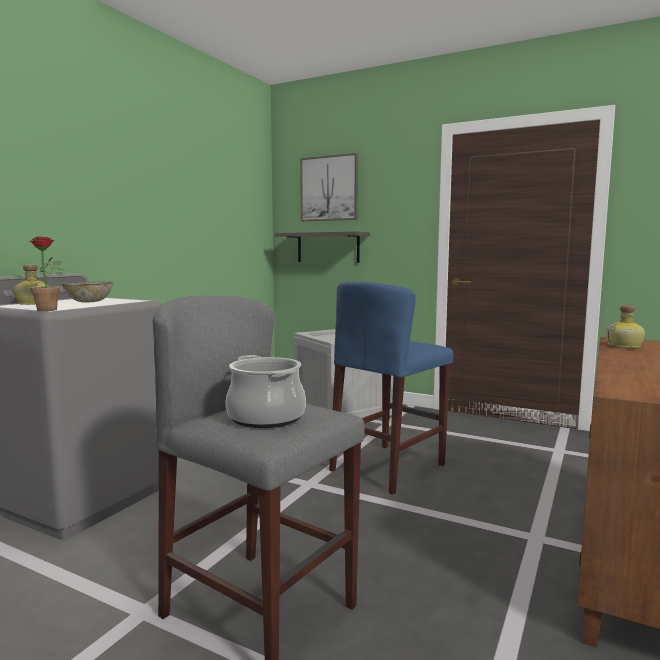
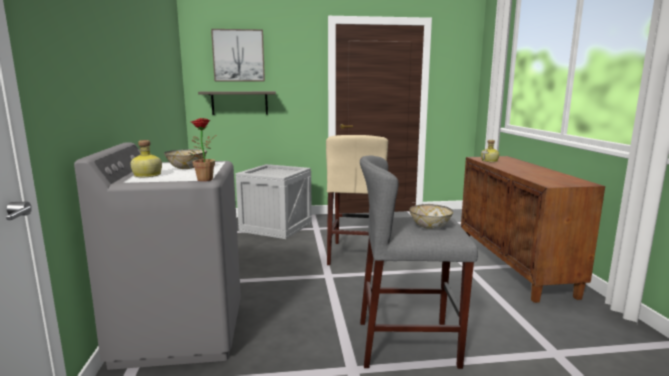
camera: 35 degrees left, 5 degrees up
cooking pot [225,355,306,428] -> bowl [409,204,453,229]
blue stool [329,282,453,495] -> beige stool [326,135,388,265]

